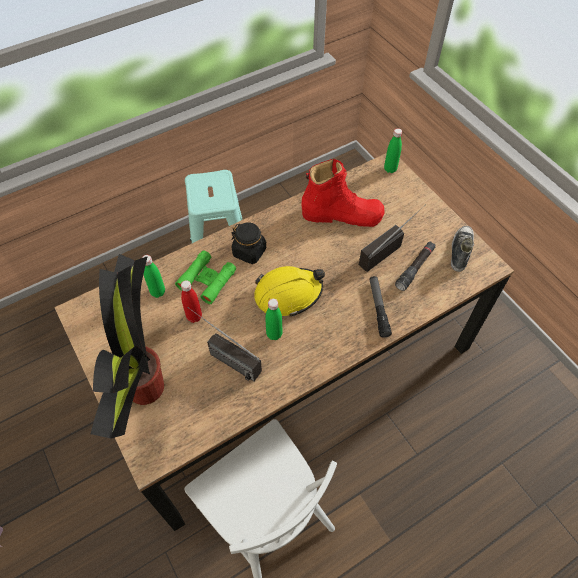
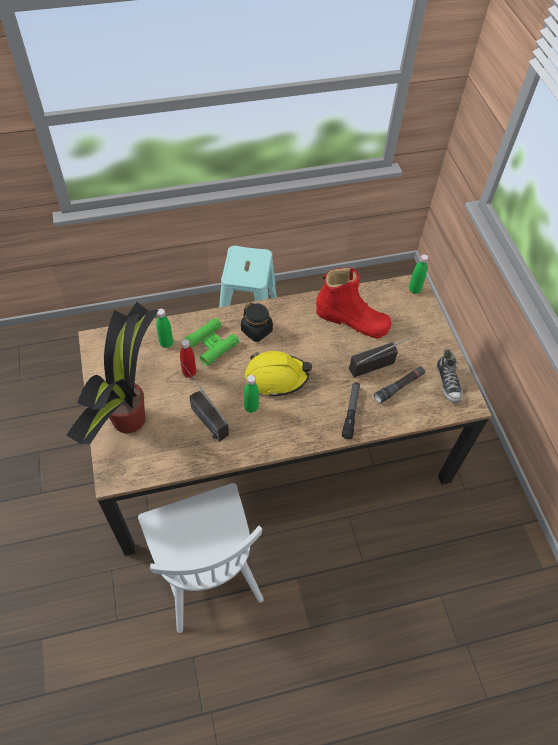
camera: 15 degrees right, 0 degrees up
shoe [451,226,474,272] -> shoe turned 135 degrees clockwise [436,349,463,403]

